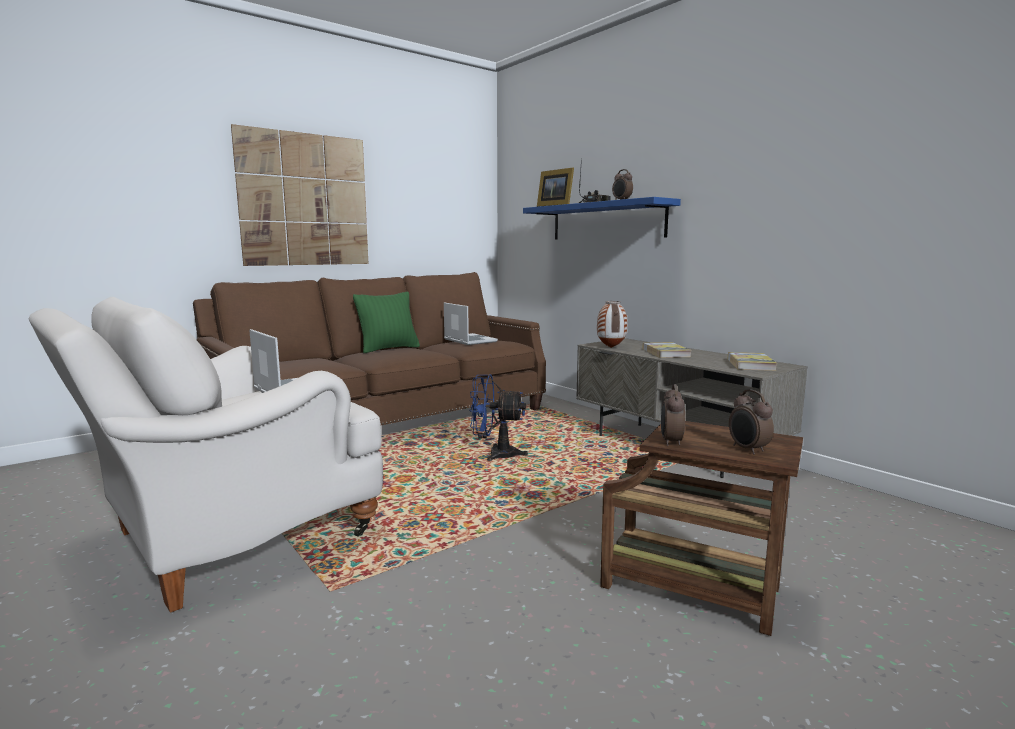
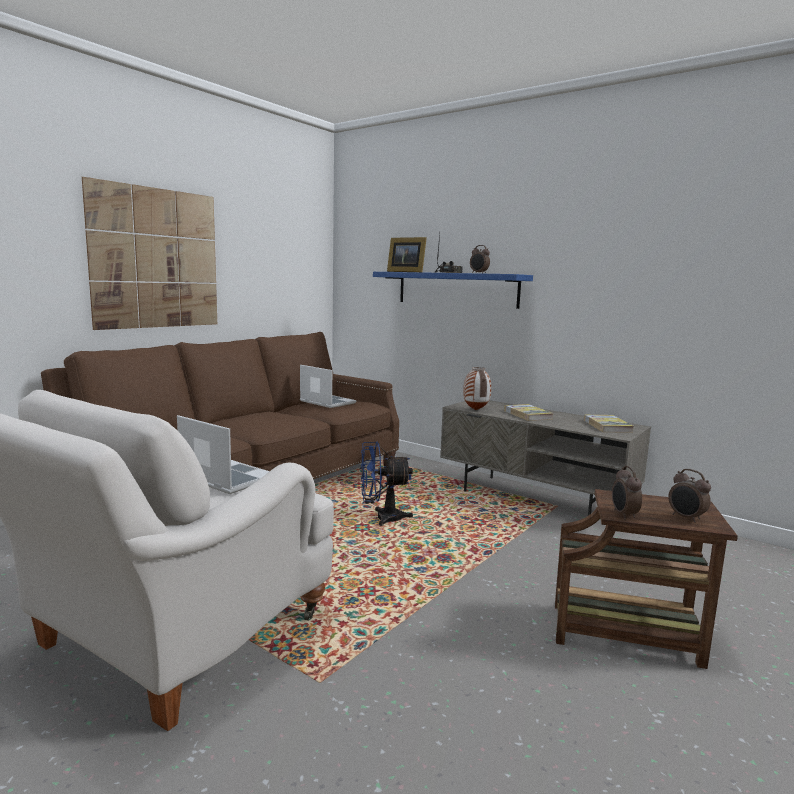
camera: 15 degrees left, 0 degrees up
green pillow [353,292,420,353] -> none

